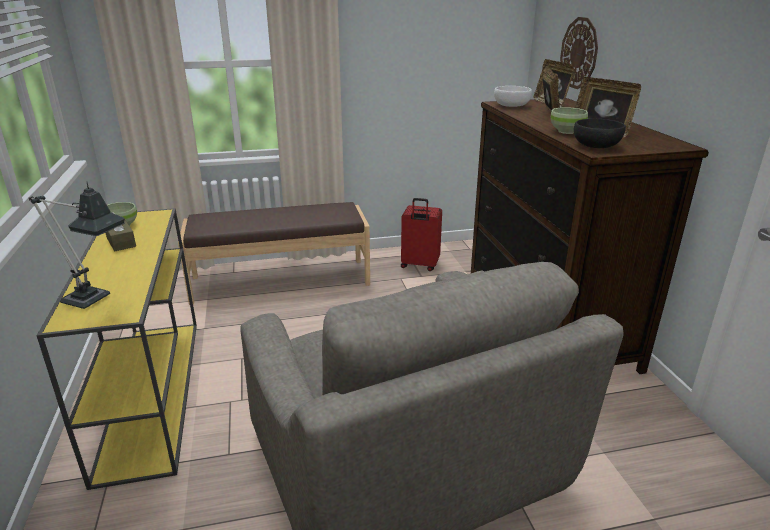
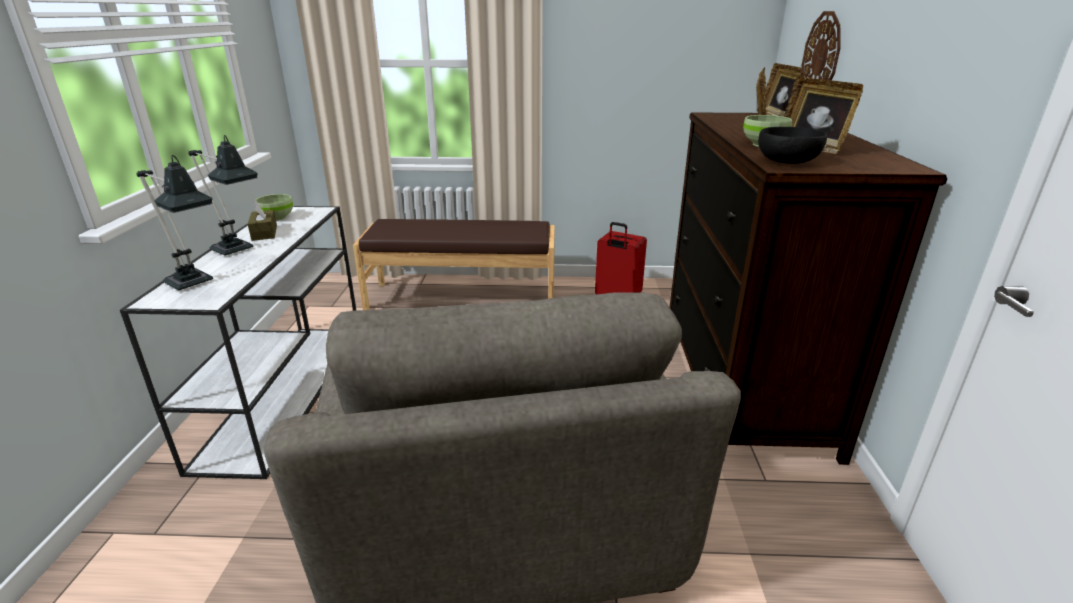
camera: 15 degrees right, 0 degrees up
yellow console table [36,208,197,490] -> white console table [120,206,356,479]
white bowl [494,86,532,107] -> none
none -> table lamp [188,135,258,256]

